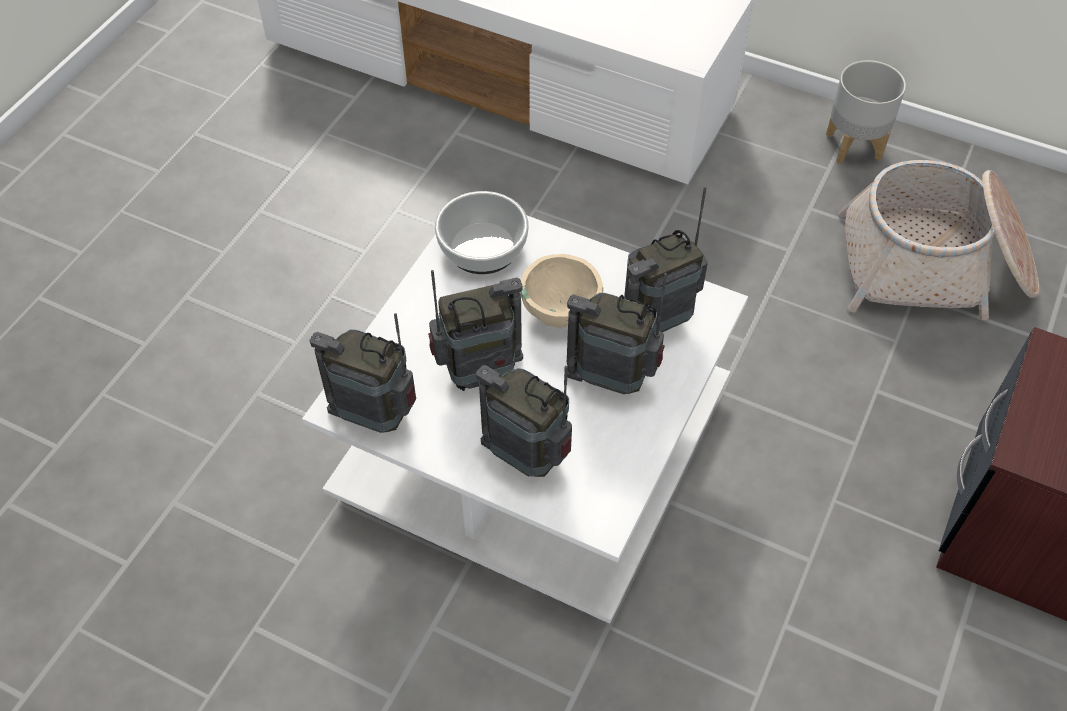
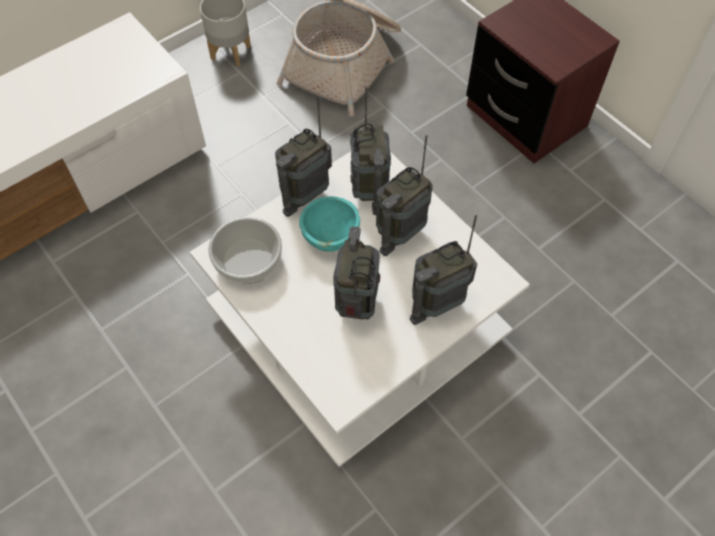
camera: 65 degrees left, 5 degrees up
radio [309,313,416,433] -> radio moved to [275,96,332,217]
beige bowl [520,254,603,328] -> turquoise bowl [299,196,360,252]

